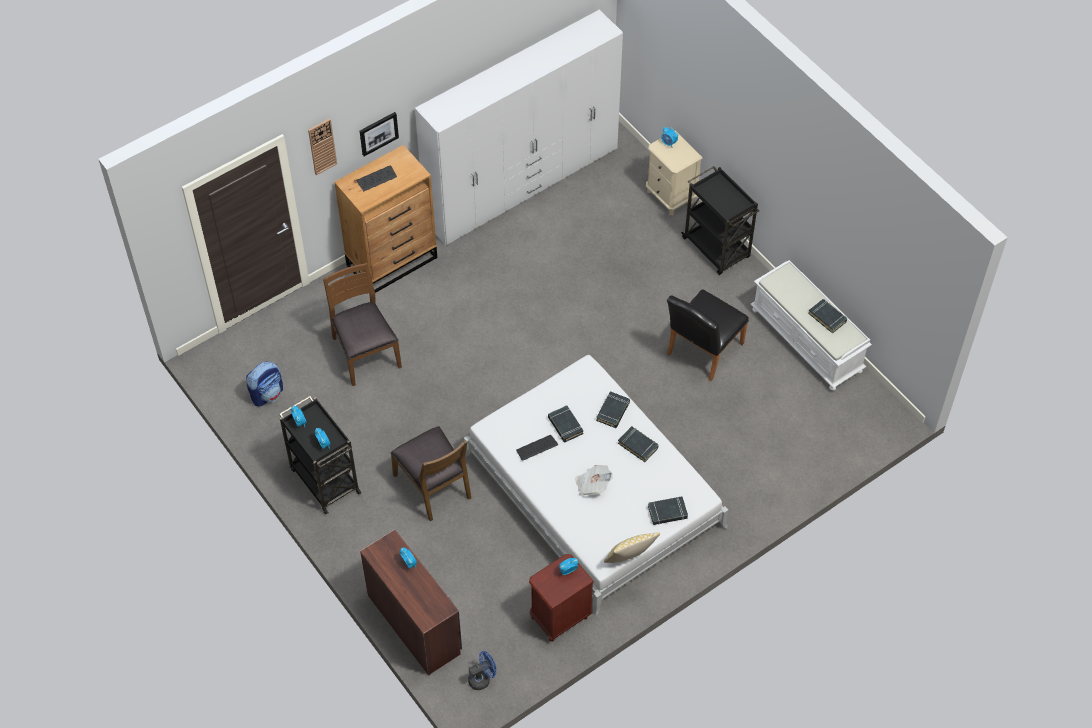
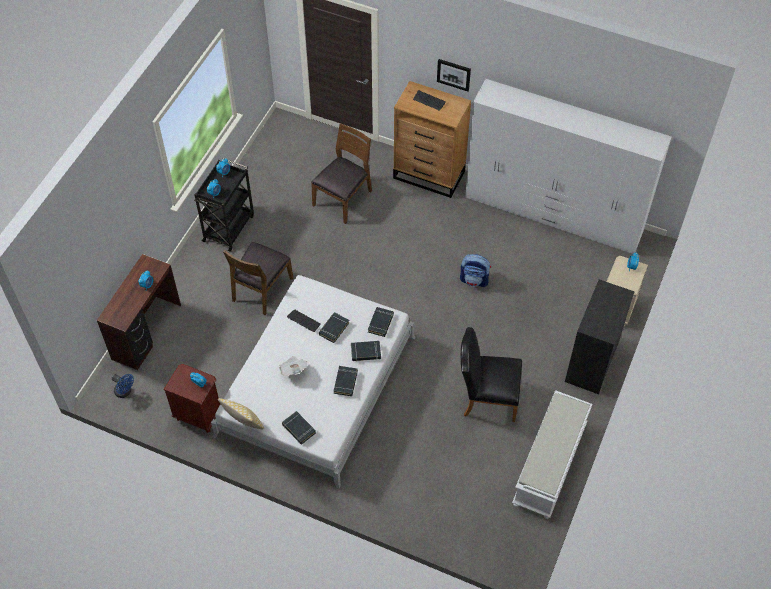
camera: 60 degrees right, 0 degrees up
backpack [246,361,283,407] -> backpack moved to [460,254,491,287]
wall clock [308,118,337,175] -> none
black cart [681,166,759,275] -> black dresser [565,279,634,394]
black book [808,299,847,333] -> black book moved to [368,307,394,337]

